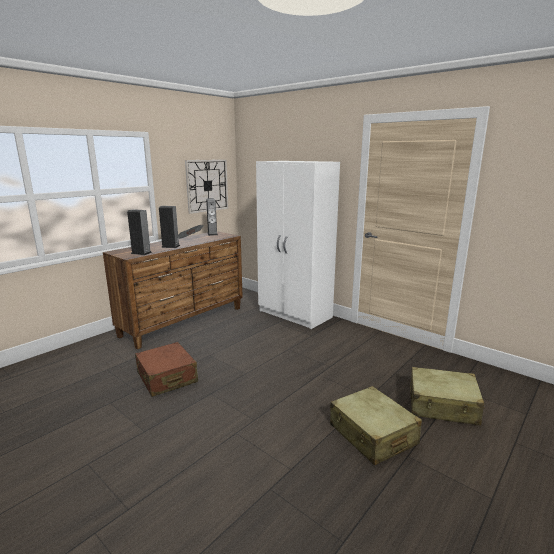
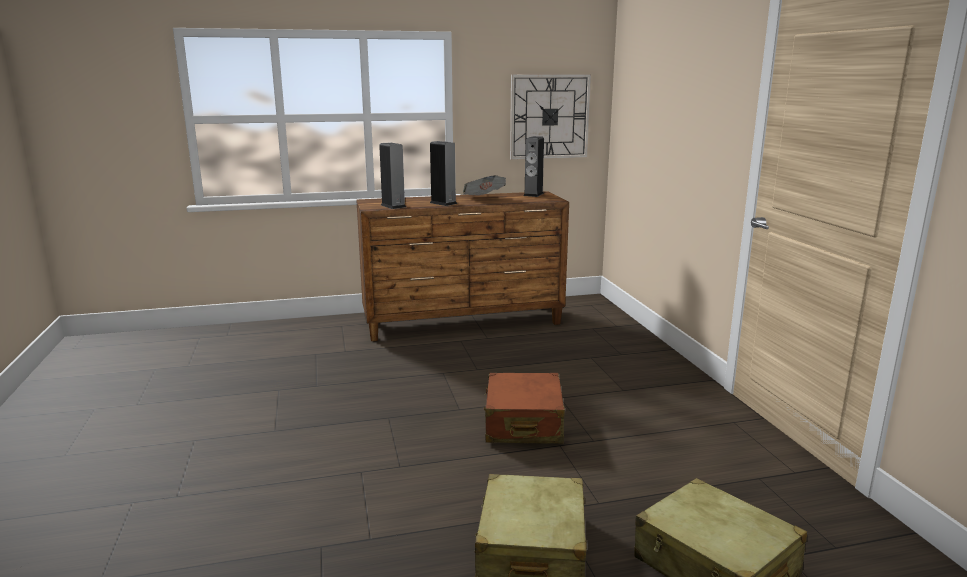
camera: 35 degrees right, 0 degrees up
brown suitcase [135,342,198,397] -> brown suitcase moved to [484,373,565,444]
white wardrobe [256,161,340,329] -> none

